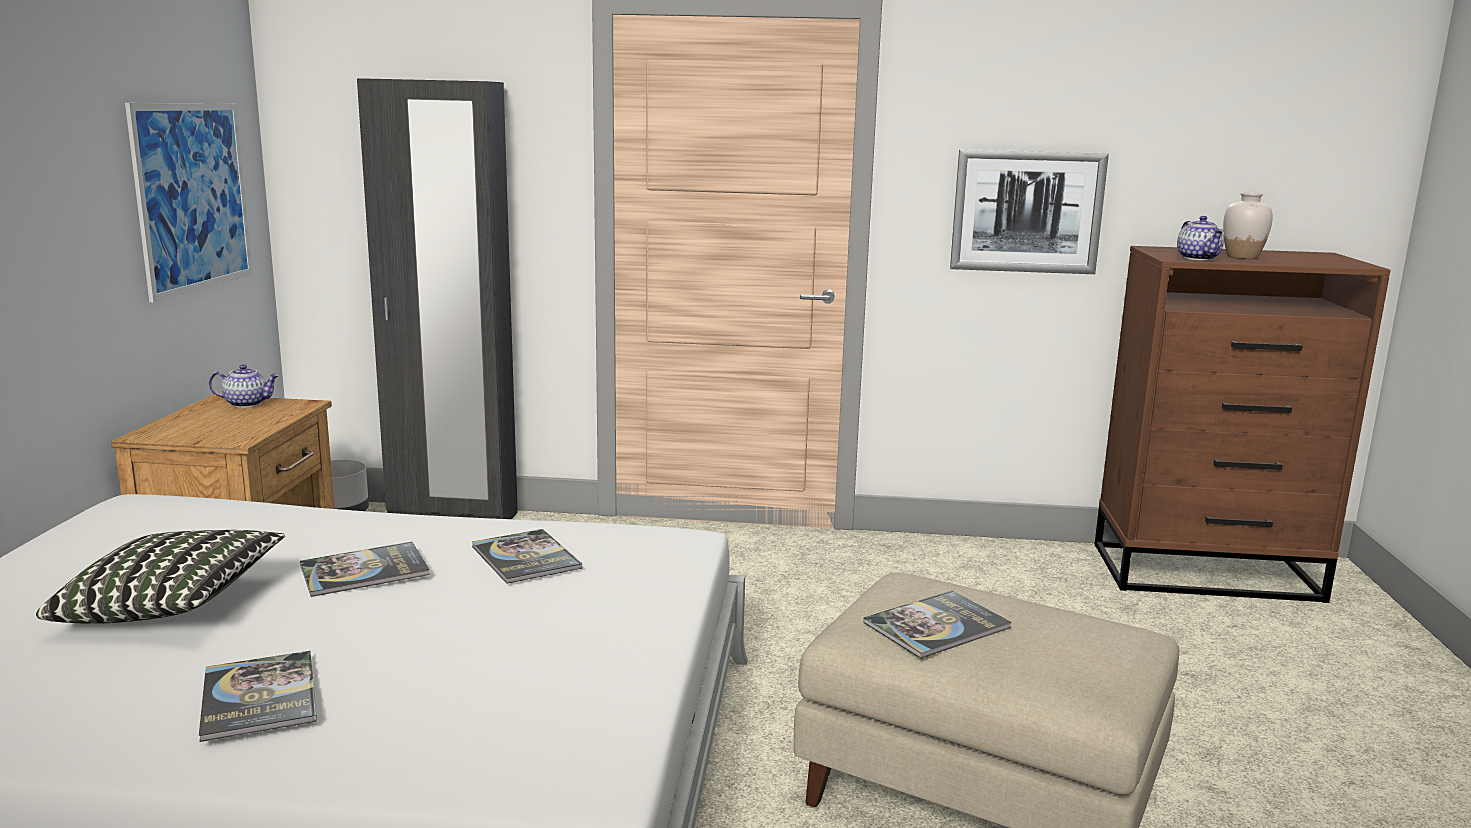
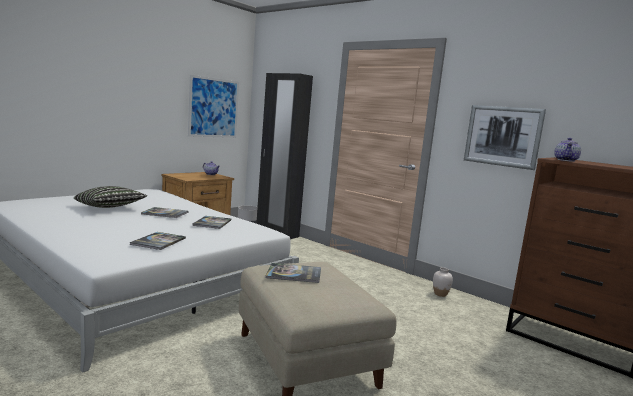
camera: 35 degrees right, 5 degrees down
book [199,651,317,742] -> book moved to [129,232,186,250]
white vase [1223,192,1273,259] -> white vase moved to [433,267,453,297]

